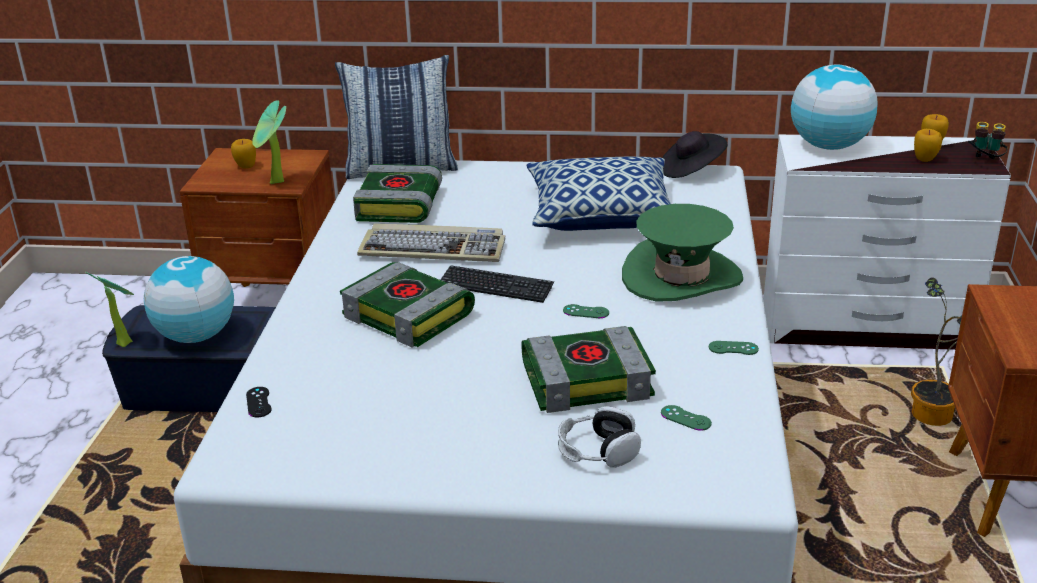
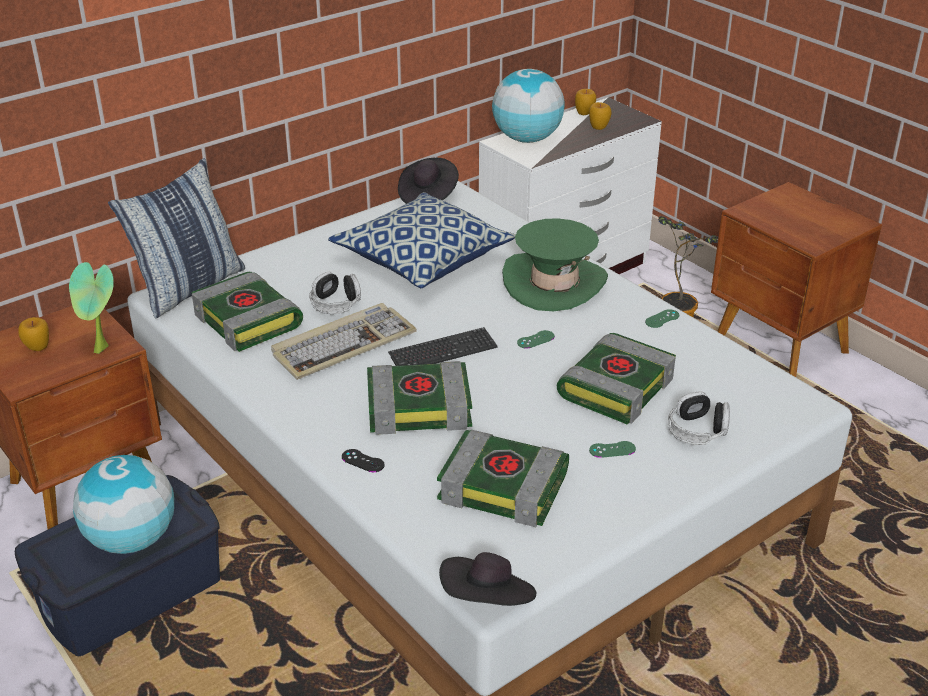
camera: 45 degrees left, 5 degrees up
potted plant [85,271,134,347] -> none
black game controller [246,387,272,418] -> black game controller moved to [342,449,385,472]
green game controller [661,405,712,431] -> green game controller moved to [589,441,636,458]
binoculars [968,122,1008,159] -> none
none -> headphones [309,271,361,314]
none -> book [437,430,569,527]
none -> black hat [439,552,536,606]

